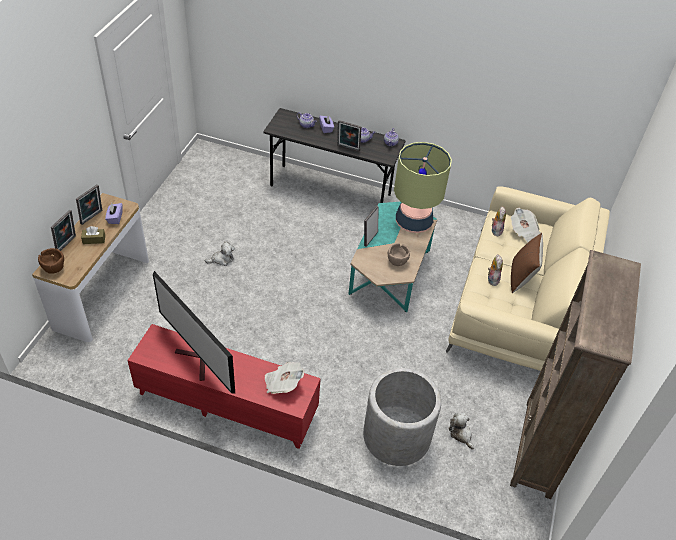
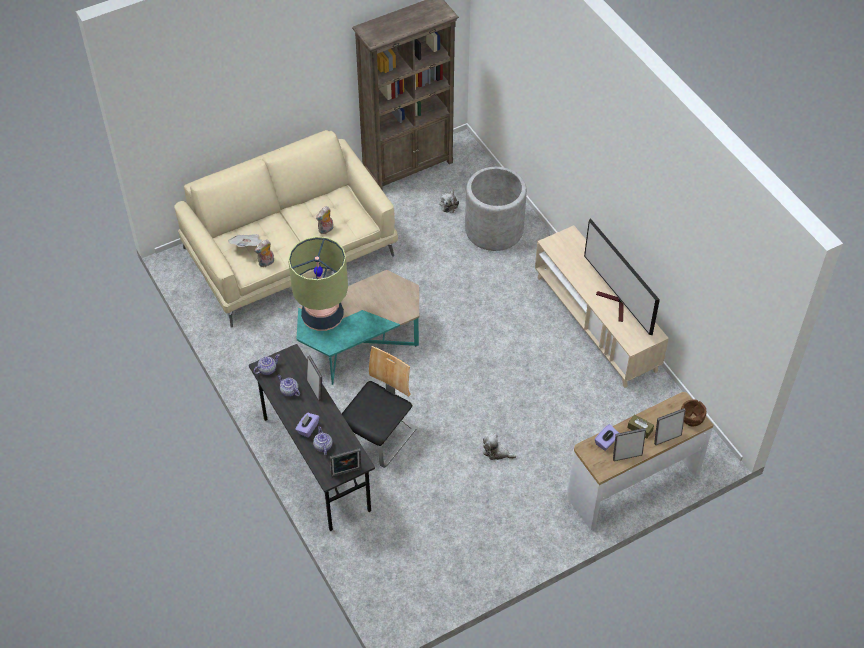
camera: 135 degrees left, 5 degrees up
red tv stand [127,324,321,449] -> beige tv stand [535,225,669,388]
television [153,271,235,393] -> television turned 150 degrees clockwise [584,218,660,335]
newspaper [264,362,304,394] -> none
picture frame [364,206,379,246] -> picture frame moved to [330,448,361,477]
brown bowl [388,243,410,266] -> none
brown pillow [511,233,543,293] -> none
none -> chair [342,346,416,468]

